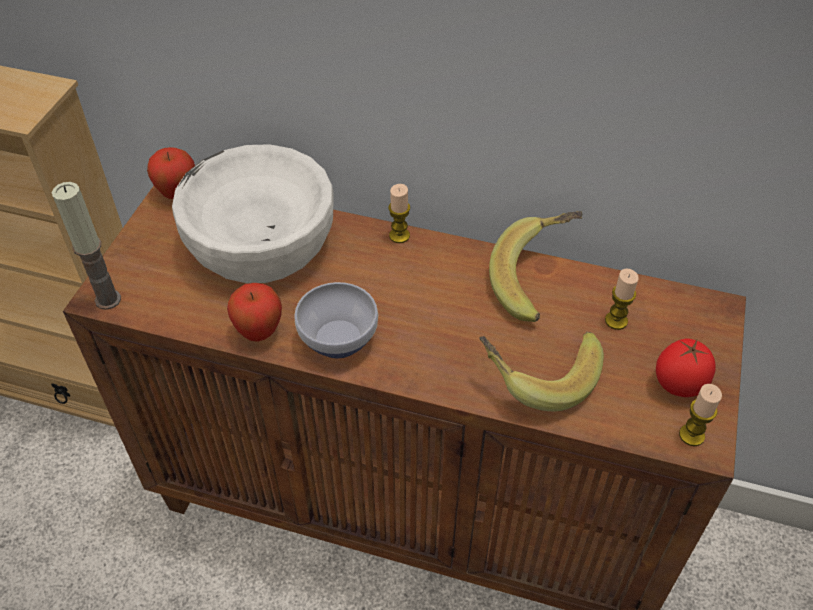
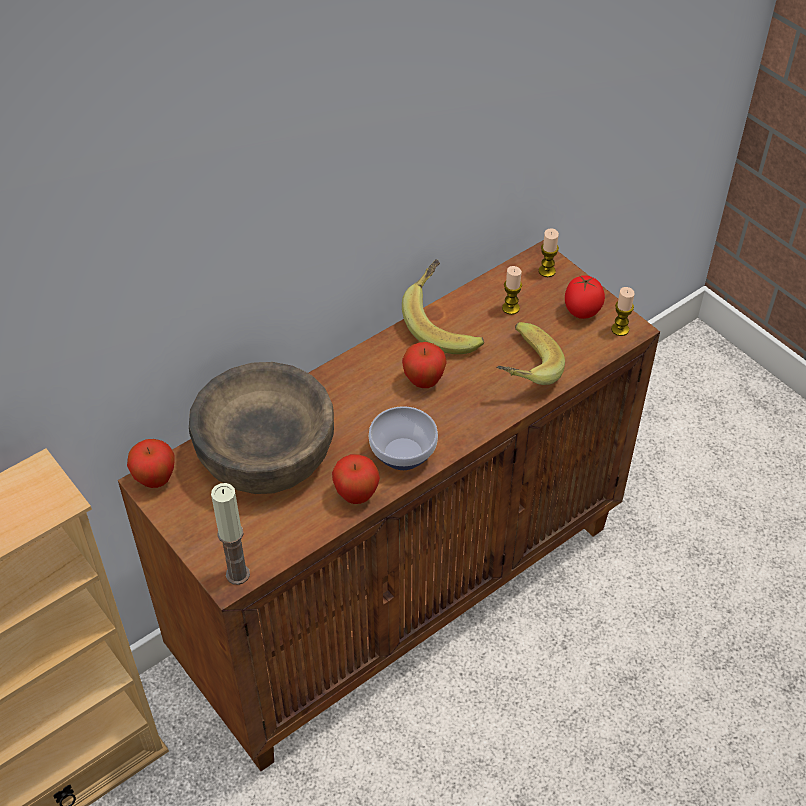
camera: 55 degrees left, 0 degrees up
white bowl [172,144,334,283] -> brown bowl [189,362,334,494]
candle [388,184,410,243] -> candle moved to [539,228,559,277]
none -> apple [402,342,447,388]

